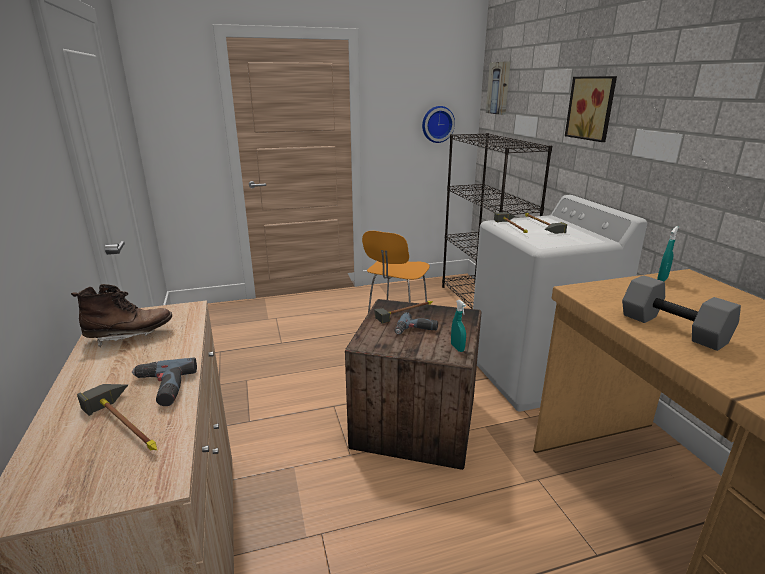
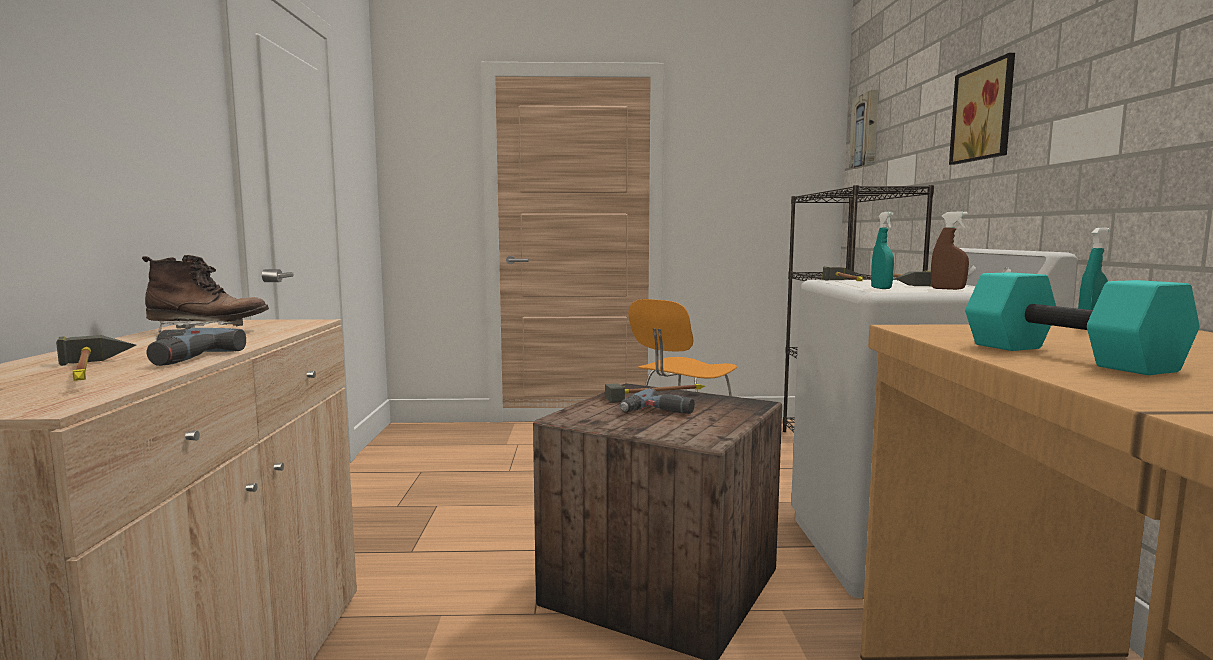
camera: 15 degrees right, 15 degrees down
wall clock [422,106,455,143] -> none
turquoise spray bottle [451,300,466,352] -> turquoise spray bottle moved to [871,211,894,289]
grey dumbbell [622,275,741,351] -> turquoise dumbbell [965,272,1200,375]
none -> brown spray bottle [931,211,969,290]

